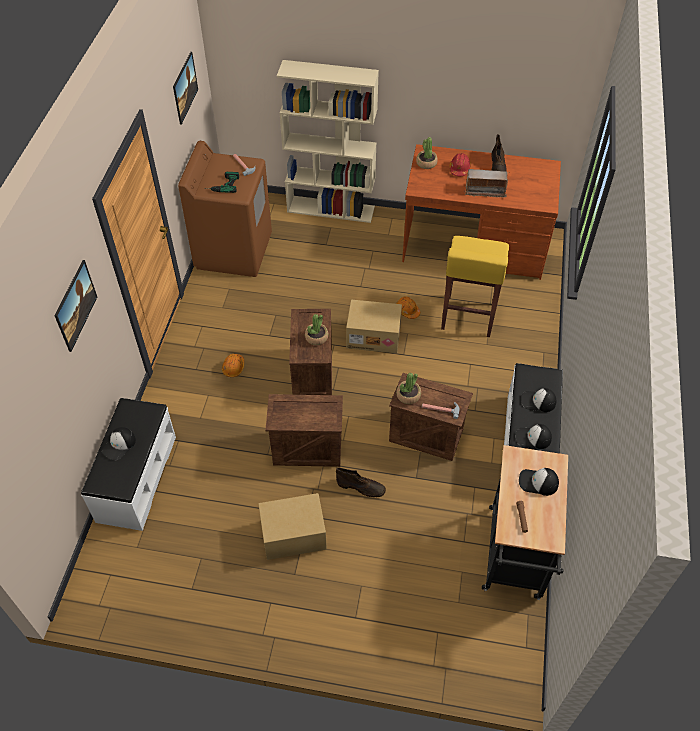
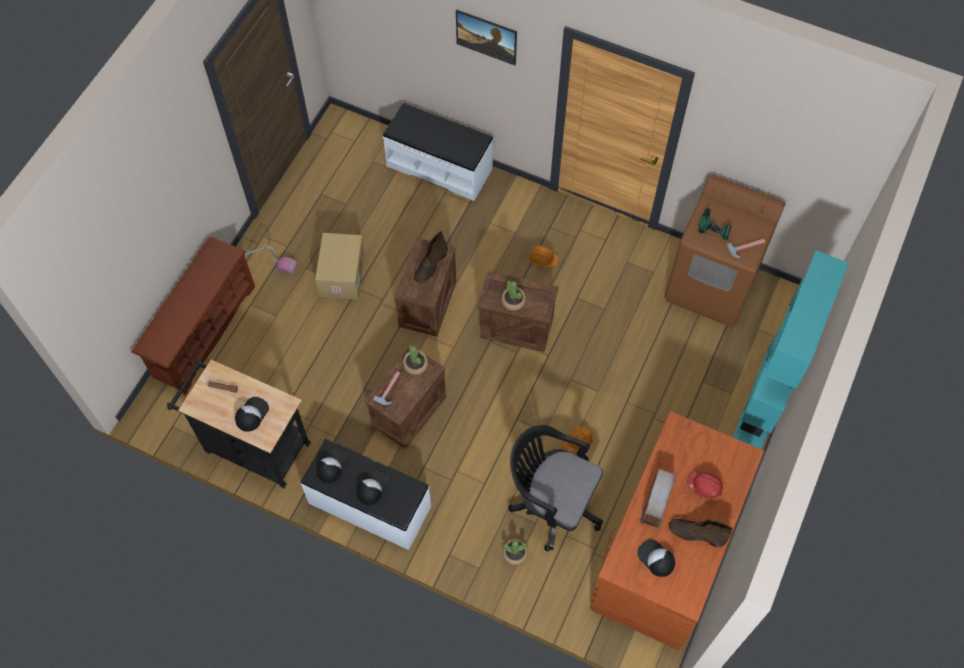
camera: 105 degrees right, 10 degrees up
cap [102,427,136,460] -> cap moved to [637,539,675,577]
picture [173,52,198,125] -> none
beige bookcase [277,60,379,223] -> turquoise bookcase [733,250,849,449]
brown boot [336,467,386,497] -> brown boot moved to [414,231,448,283]
cardboard box [346,300,402,353] -> none
potted plant [416,137,438,169] -> potted plant moved to [502,539,528,565]
yellow stool [441,236,509,337] -> black office chair [508,425,603,551]
none -> brown shoe rack [131,236,255,395]
none -> vacuum cleaner [244,245,298,275]

